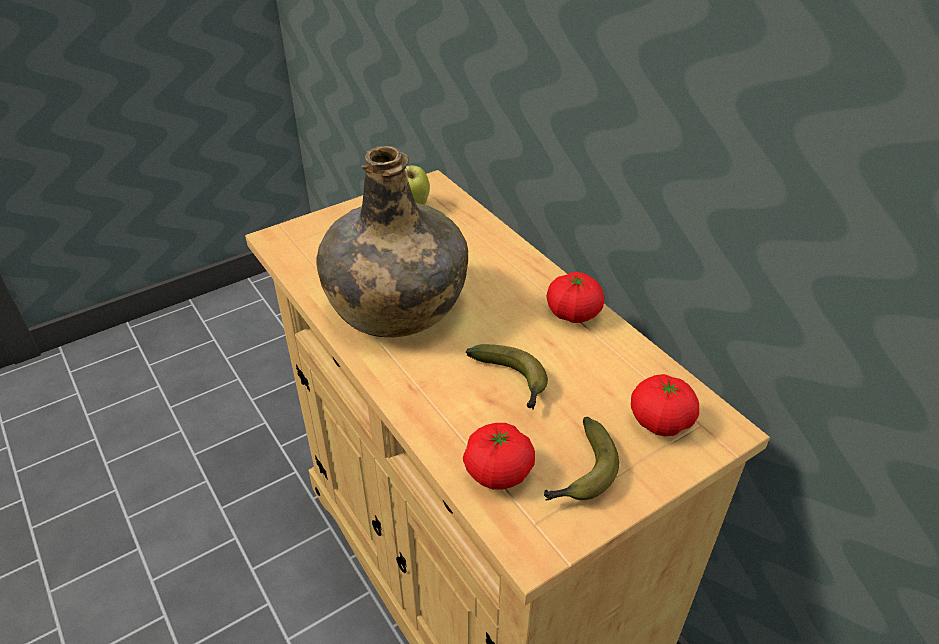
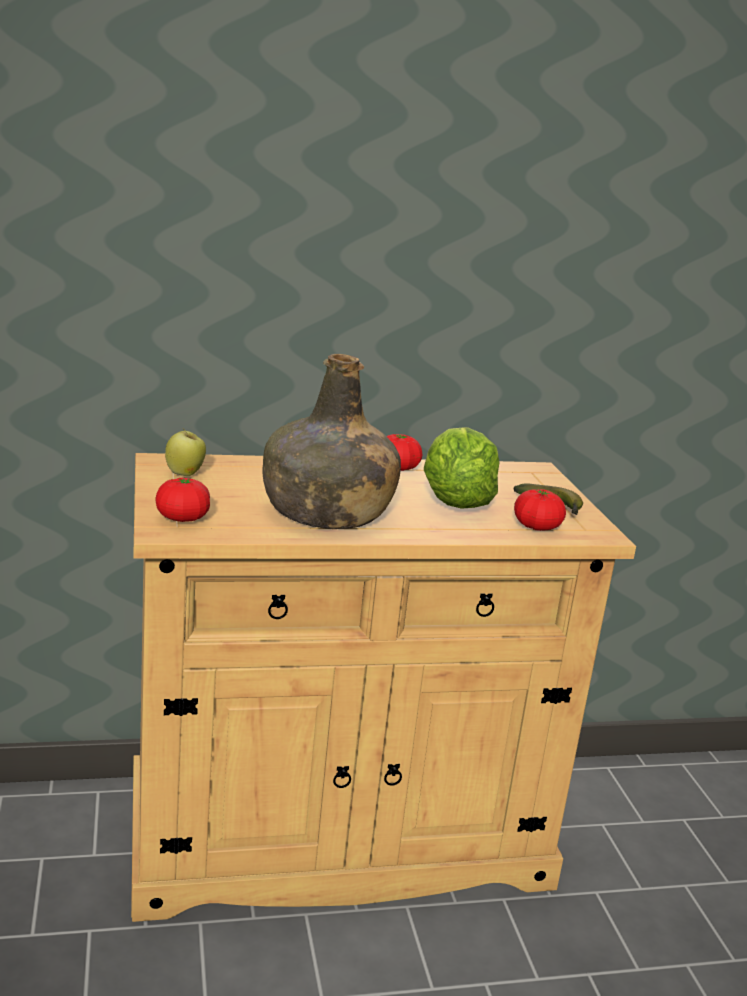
camera: 70 degrees left, 20 degrees down
banana [466,344,548,410] -> lettuce [424,427,500,509]
tomato [631,374,699,436] -> tomato moved to [156,478,210,522]

